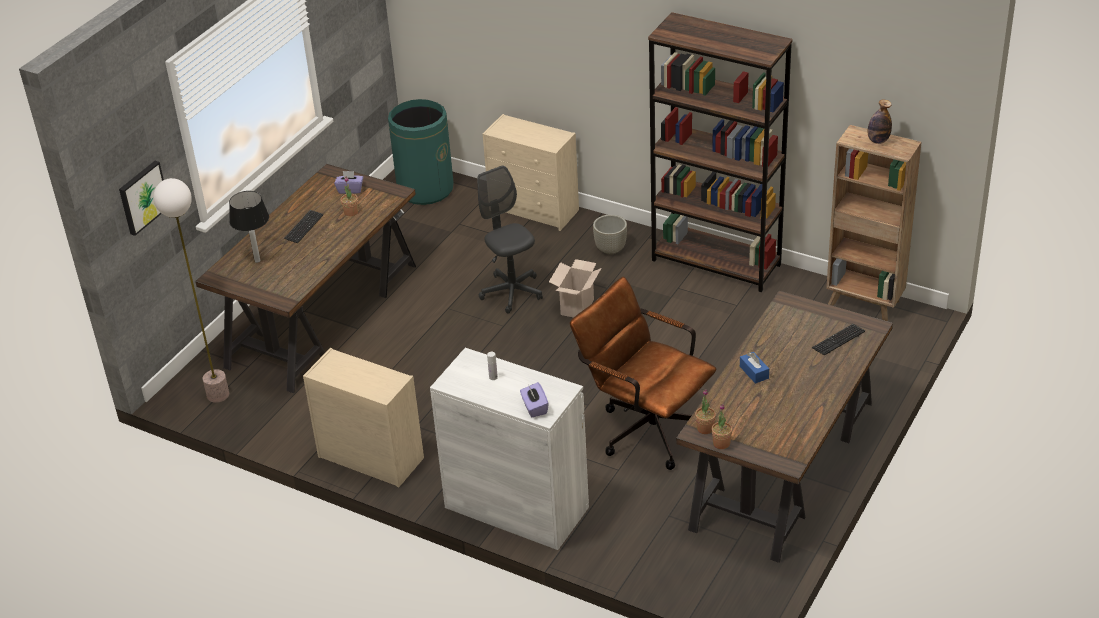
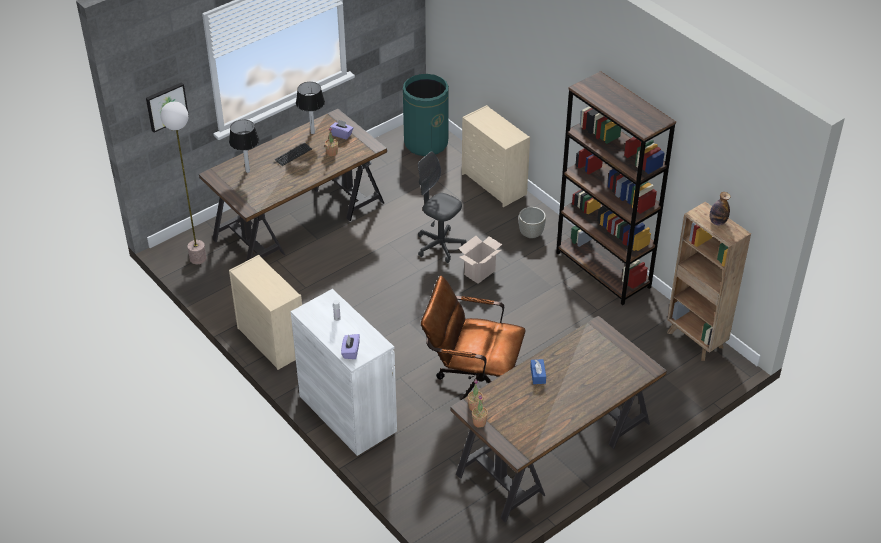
camera: 20 degrees right, 5 degrees up
grey office chair [477,165,543,314] -> grey office chair turned 45 degrees counterclockwise [418,151,466,263]
brown office chair [570,277,716,470] -> brown office chair turned 45 degrees counterclockwise [421,276,525,401]
keyboard [812,324,865,355] -> none
none -> table lamp [296,82,325,134]

